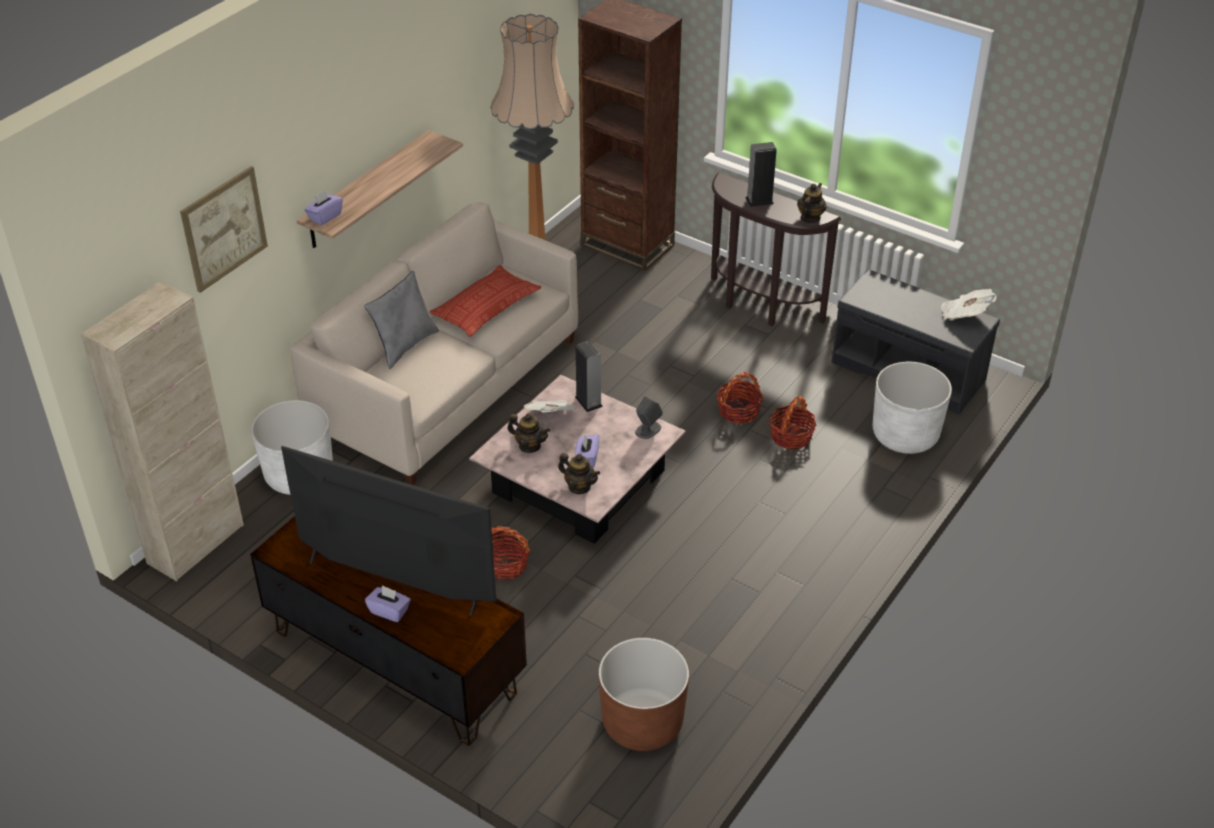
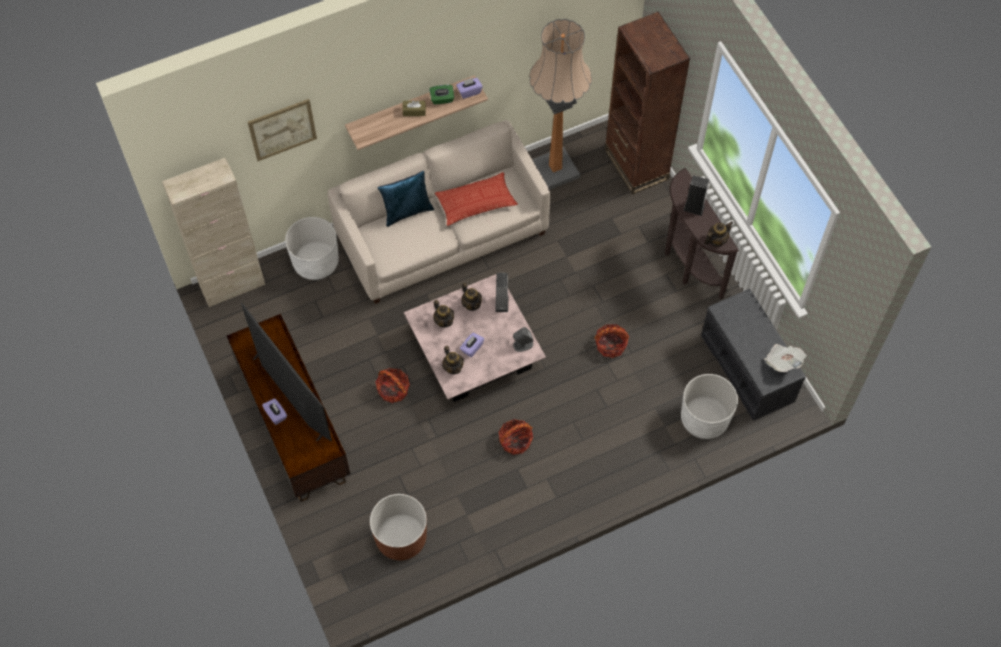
camera: 30 degrees right, 20 degrees up
purple tissue box [304,191,343,225] -> purple tissue box moved to [456,78,483,99]
grey pillow [364,271,439,369] -> blue pillow [378,171,434,227]
newspaper [523,399,577,412] -> teapot [461,283,482,311]
basket [769,396,816,449] -> basket moved to [499,419,533,455]
none -> brown tissue box [402,100,426,116]
none -> green tissue box [429,85,454,105]

